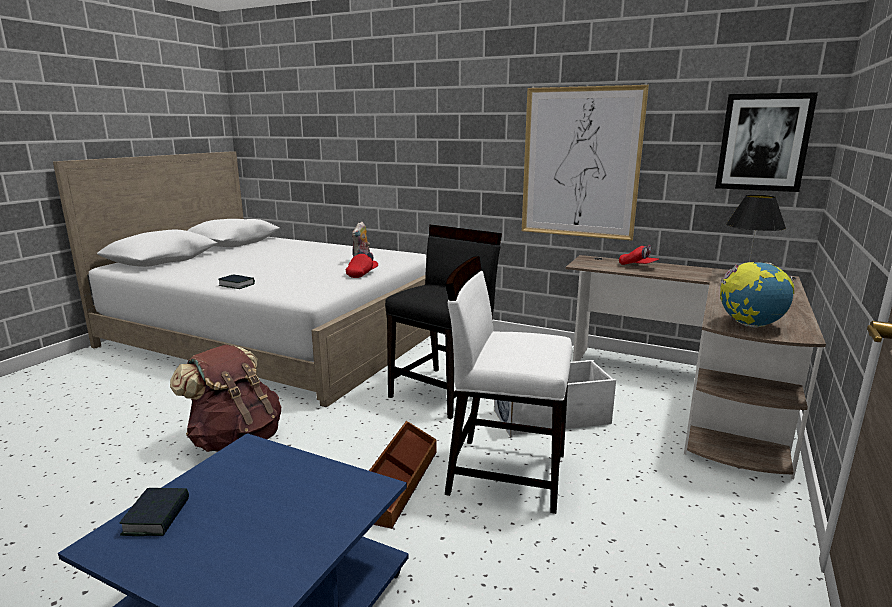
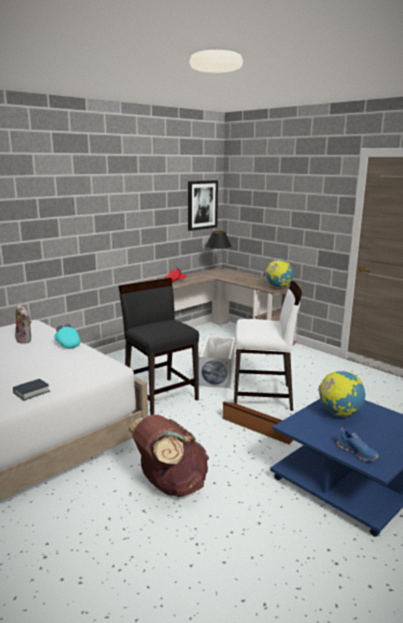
camera: 70 degrees left, 0 degrees up
book [120,488,189,536] -> blue shoe [337,428,379,461]
red cap [346,251,378,278] -> turquoise cap [54,324,80,349]
white chair [445,256,572,514] -> white chair turned 120 degrees counterclockwise [234,281,302,411]
picture [522,85,649,241] -> none
none -> globe [319,370,365,417]

